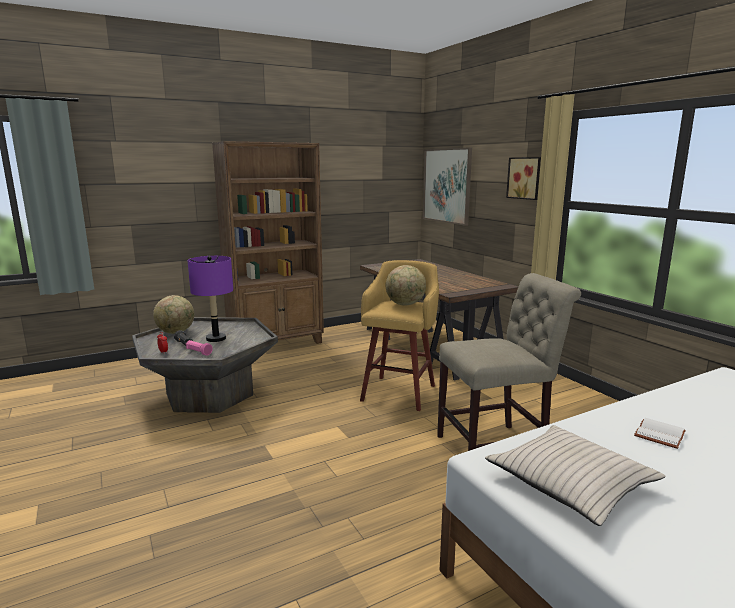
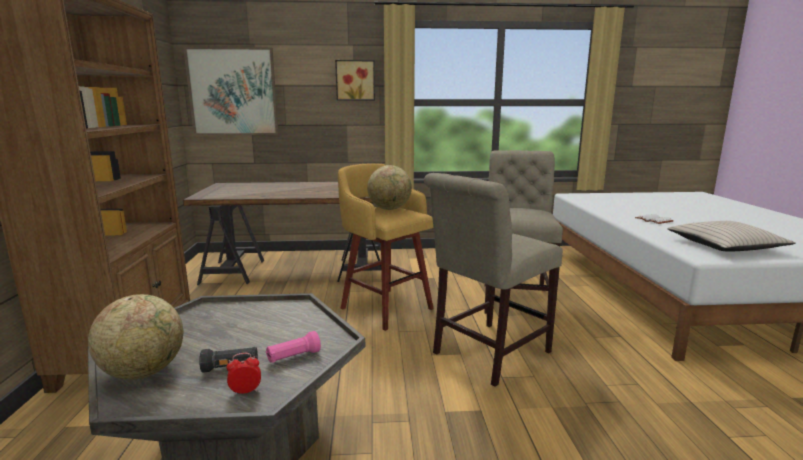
camera: 65 degrees left, 0 degrees up
purple table lamp [187,256,233,342] -> none
none -> beige chair [424,173,563,387]

